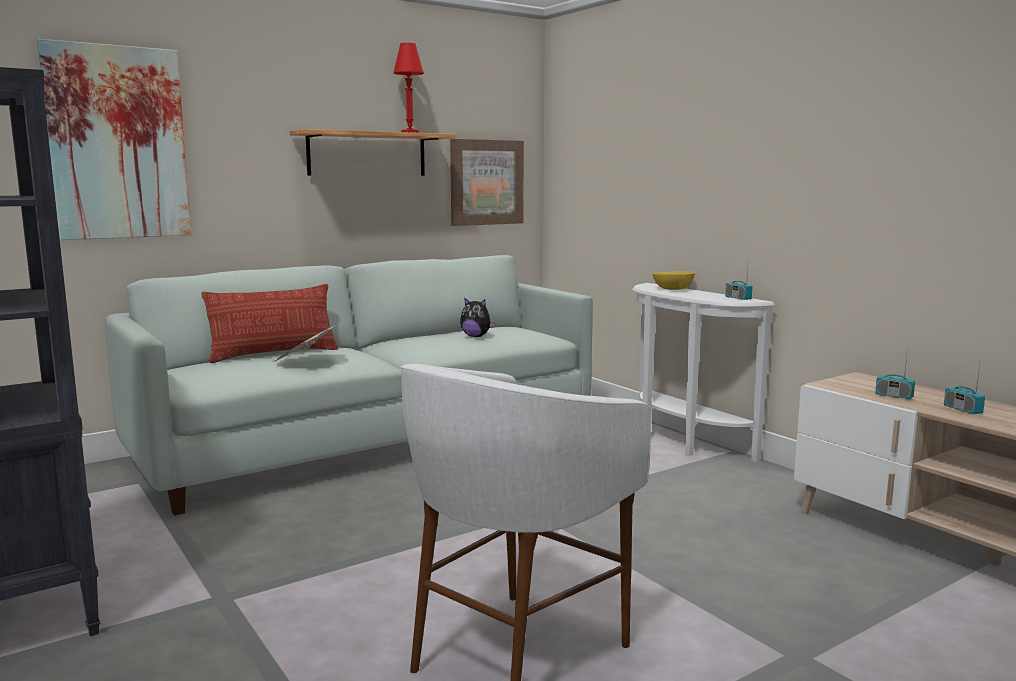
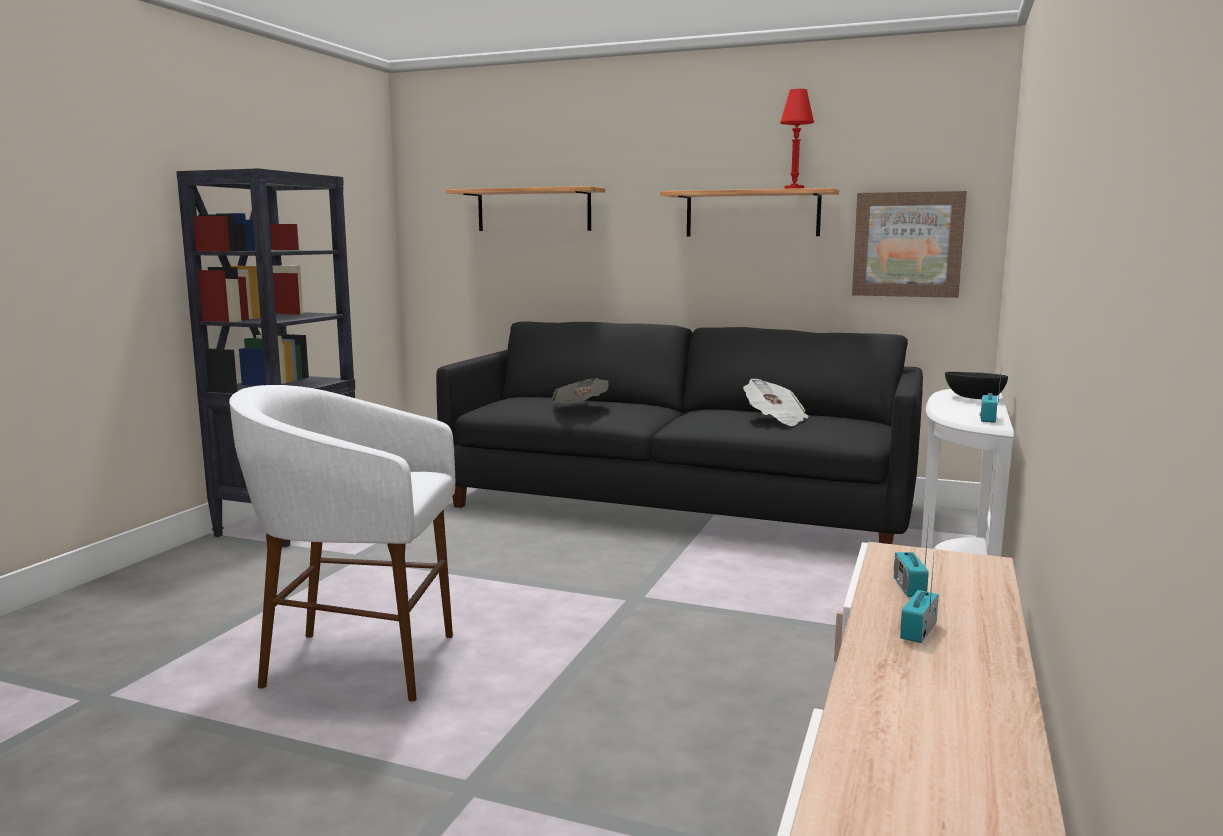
camera: 55 degrees right, 0 degrees up
picture [37,39,192,240] -> shelf [446,186,605,231]
white sofa [105,255,593,515] -> black sofa [436,321,923,544]
pillow [202,284,338,363] -> none
plush toy [460,297,496,337] -> newspaper [743,379,809,426]
yellow bowl [652,271,695,290] -> black bowl [945,372,1008,399]

